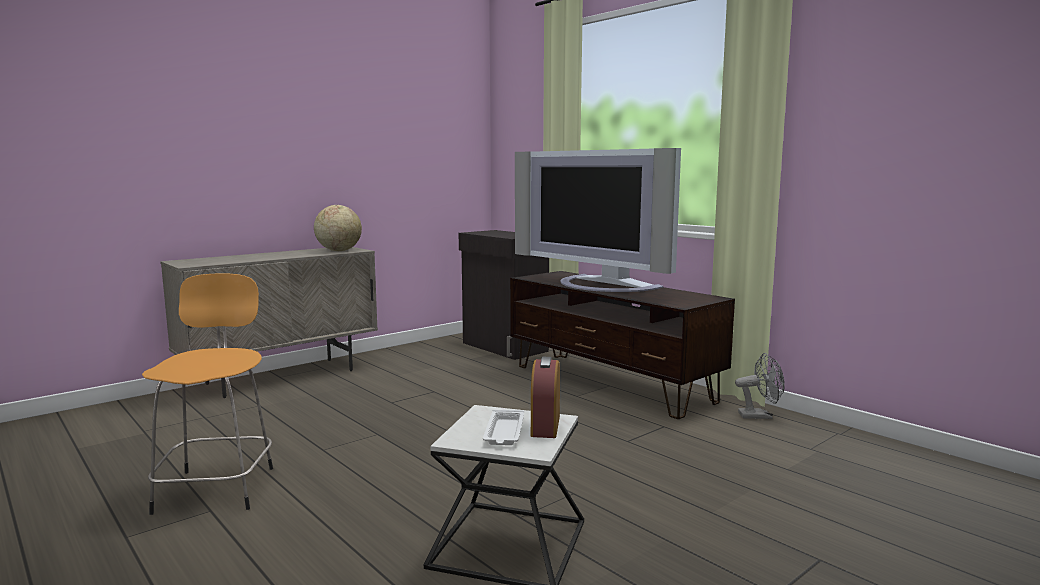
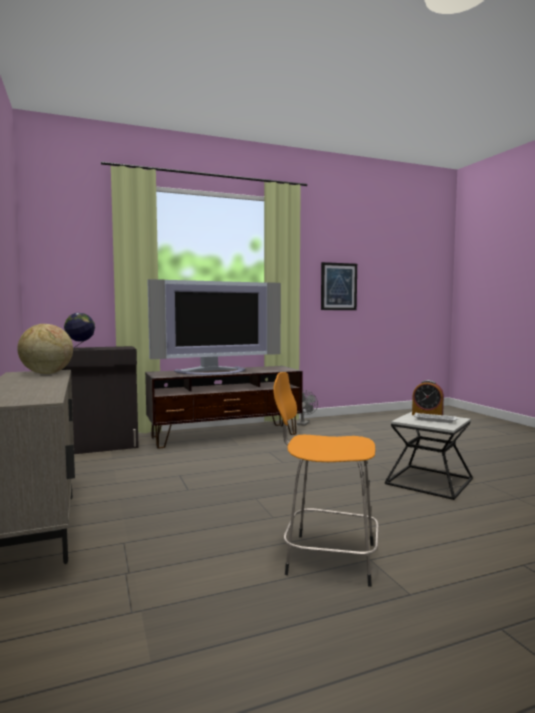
camera: 70 degrees left, 5 degrees down
none -> globe [64,313,95,350]
none -> picture [321,262,357,310]

